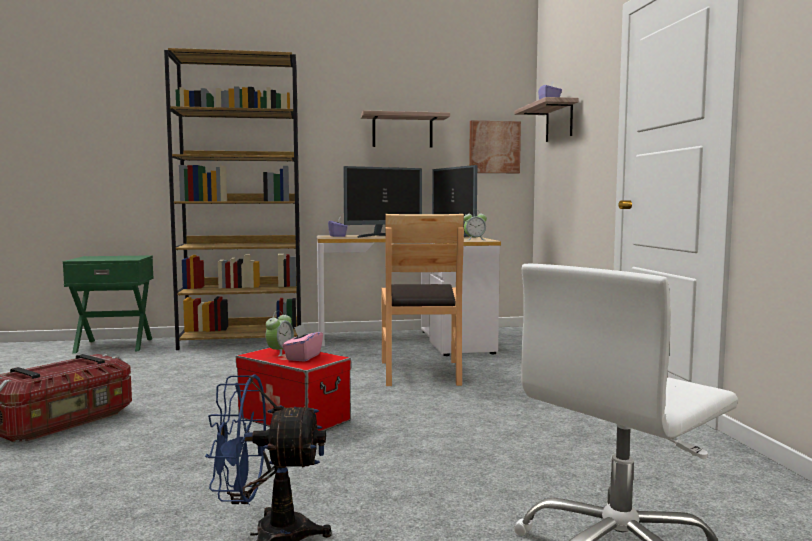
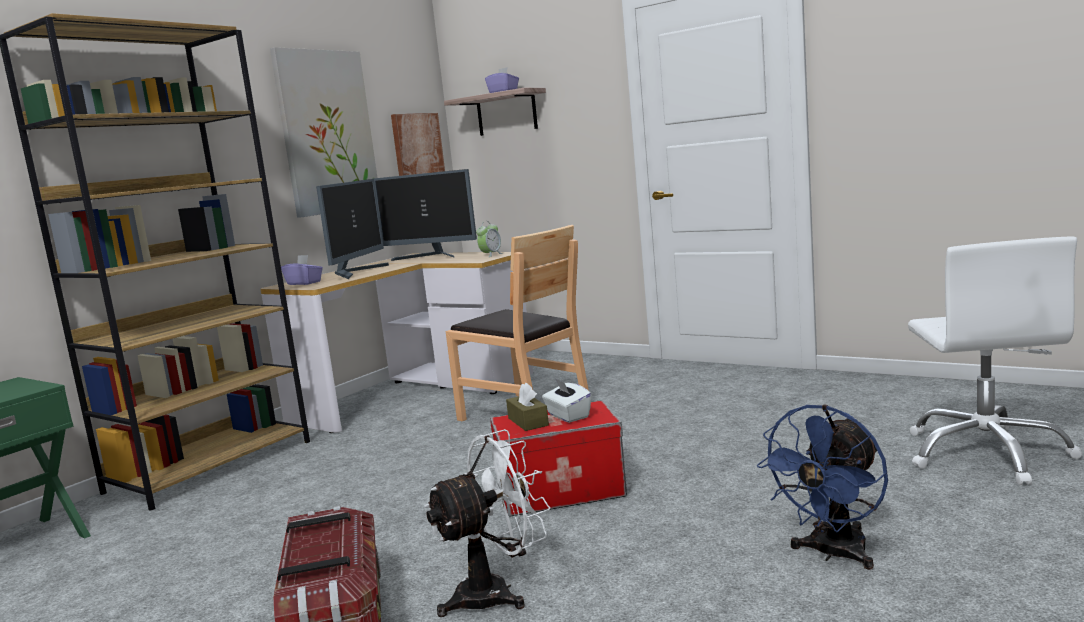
camera: 45 degrees left, 5 degrees up
alarm clock [266,311,294,357] -> brown tissue box [506,382,549,431]
pink tissue box [282,324,323,362] -> white tissue box [542,378,591,423]
shelf [361,110,450,148] -> picture [270,47,377,218]
none -> white fan [424,429,550,617]

